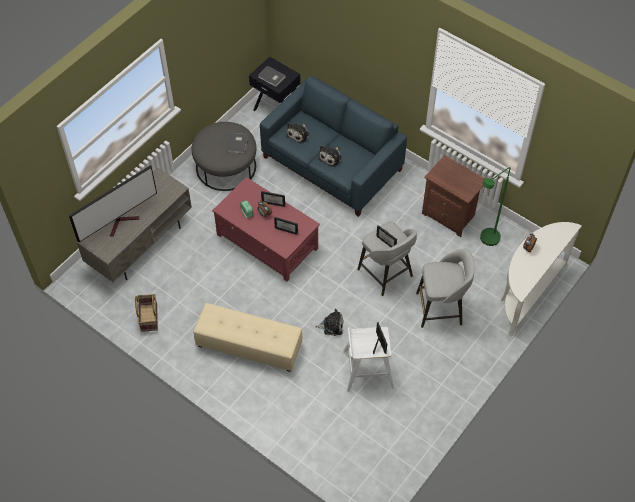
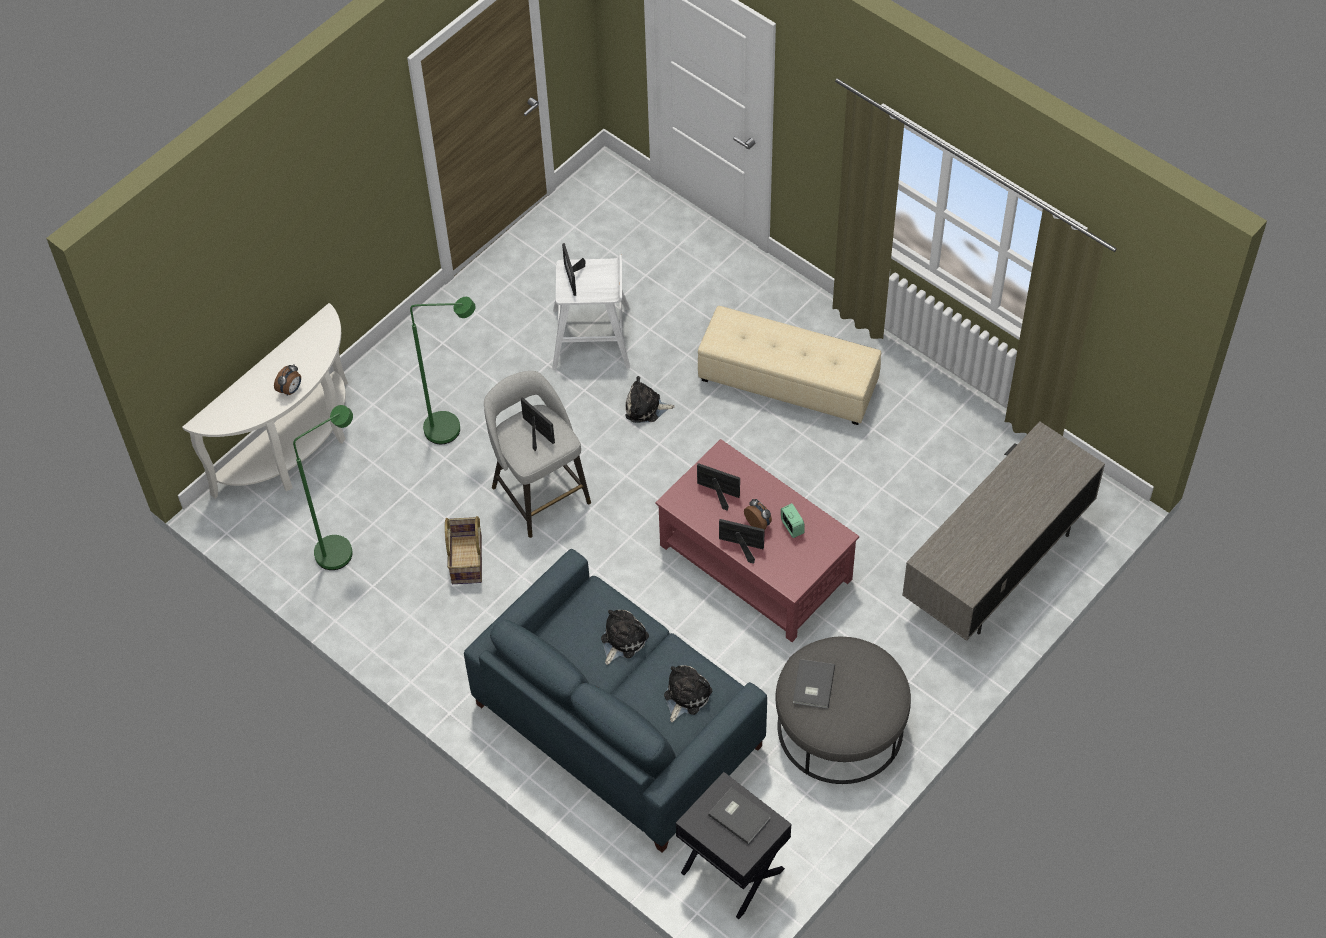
camera: 175 degrees left, 0 degrees up
television [69,165,157,242] -> none
basket [135,294,158,332] -> basket moved to [445,516,482,584]
grey stool [416,249,475,328] -> green floor lamp [410,297,476,444]
brown nightstand [422,155,485,237] -> none

